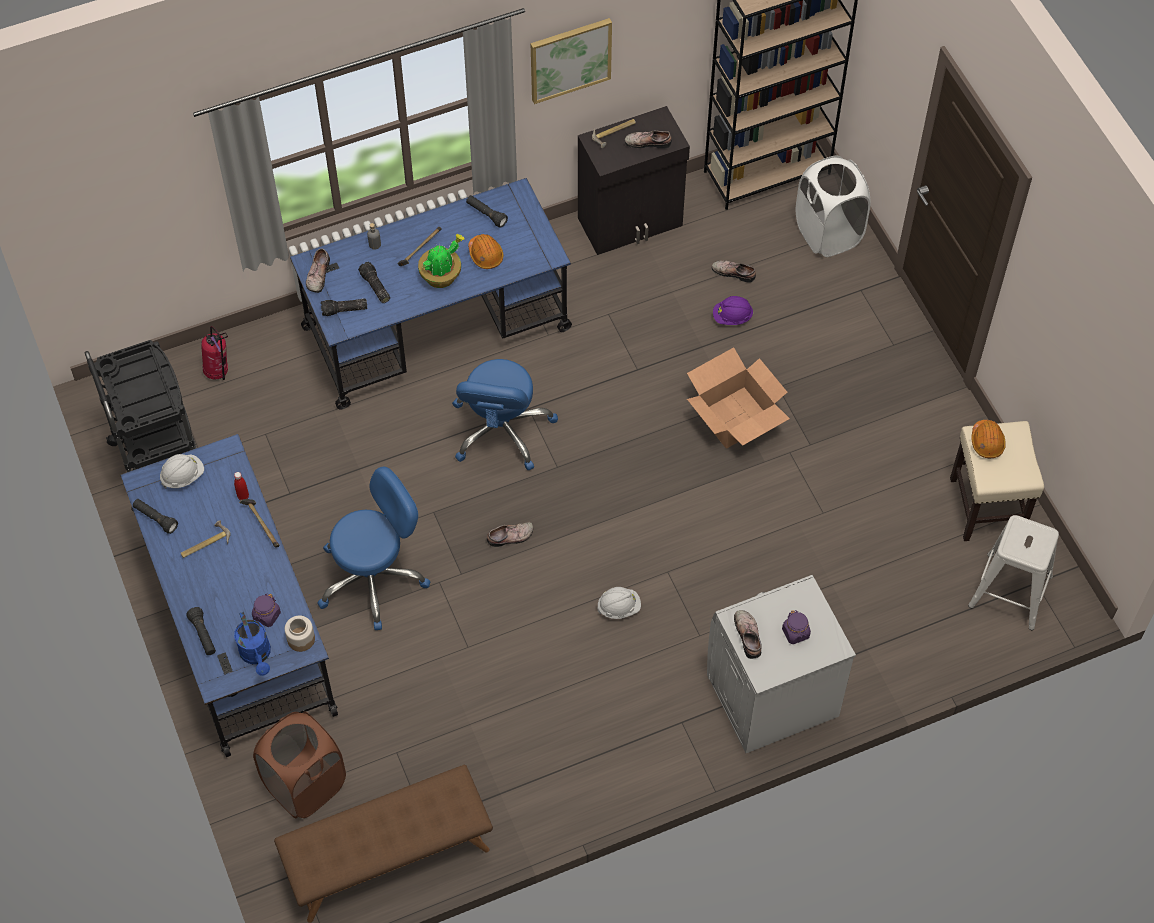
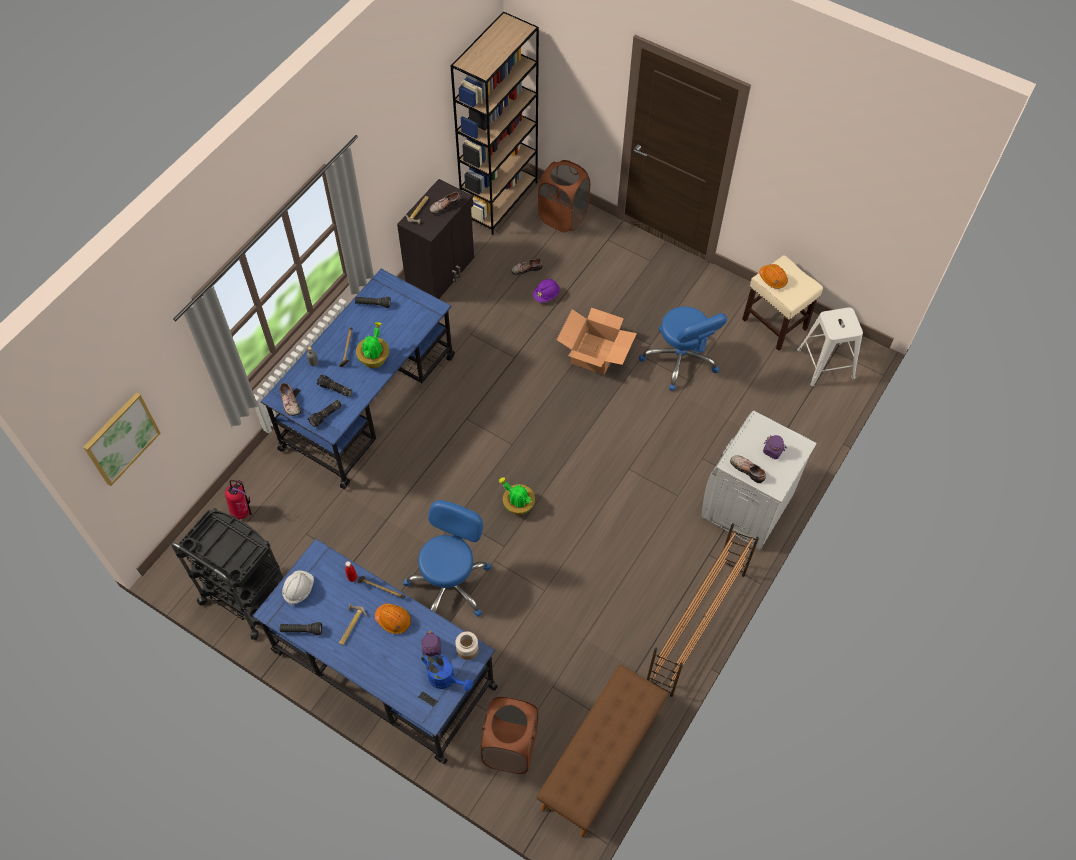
camera: 35 degrees left, 0 degrees up
black flashlight [187,607,216,655] -> none
blue office chair [452,359,558,470] -> blue office chair moved to [639,306,727,391]
orange hard hat [468,234,504,269] -> orange hard hat moved to [375,603,411,634]
shoe [487,522,533,547] -> potted plant [498,477,535,515]
picture [531,18,612,104] -> picture moved to [83,392,161,486]
white hard hat [597,587,641,619] -> none
white laundry basket [796,156,871,257] -> brown laundry basket [538,160,590,233]
none -> brown shoe rack [647,523,759,697]

